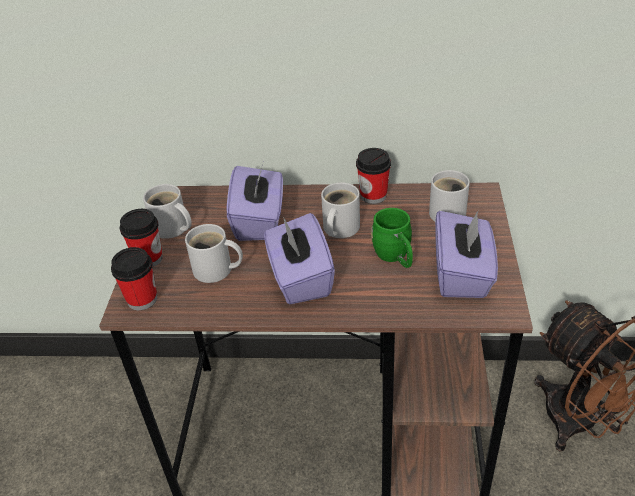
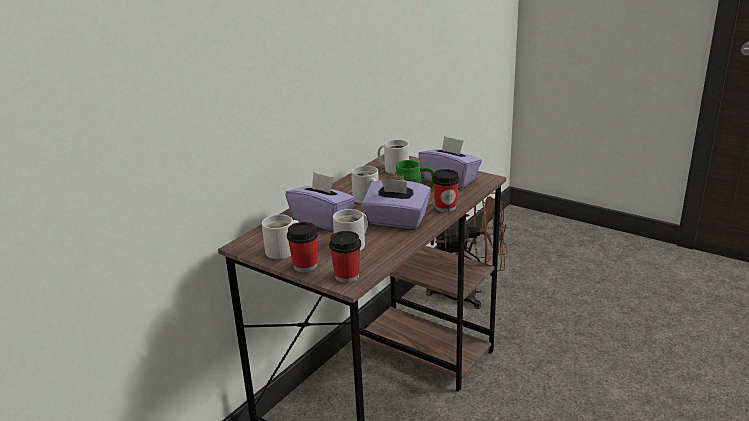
camera: 60 degrees left, 15 degrees down
cup [356,148,391,204] -> cup moved to [432,169,459,212]

